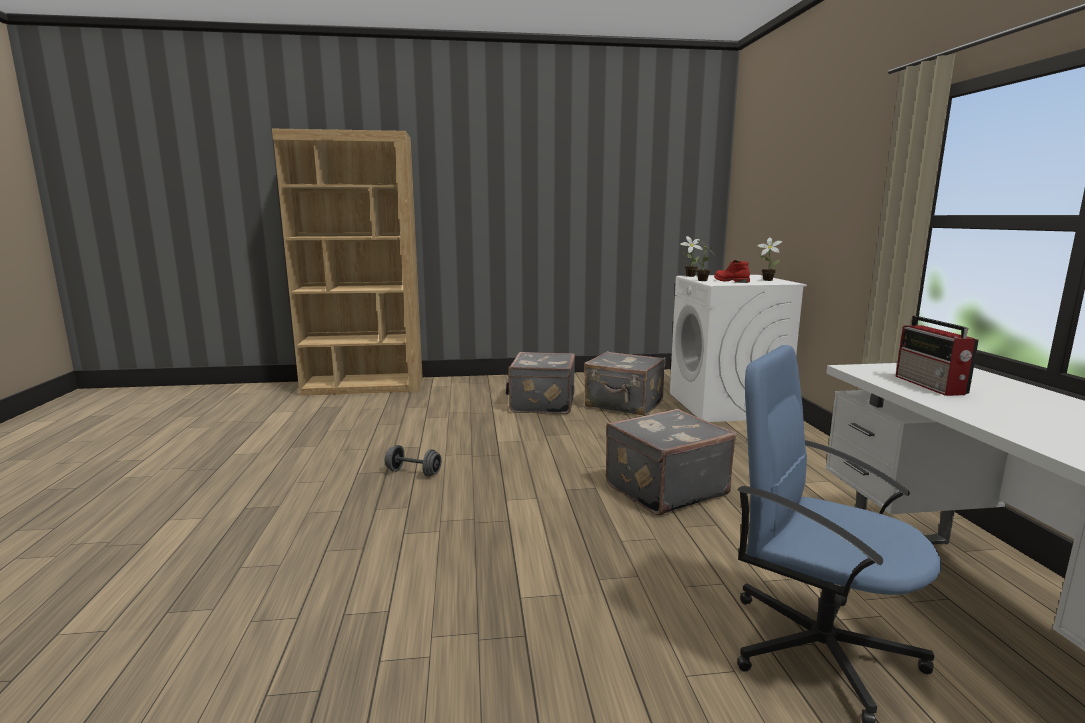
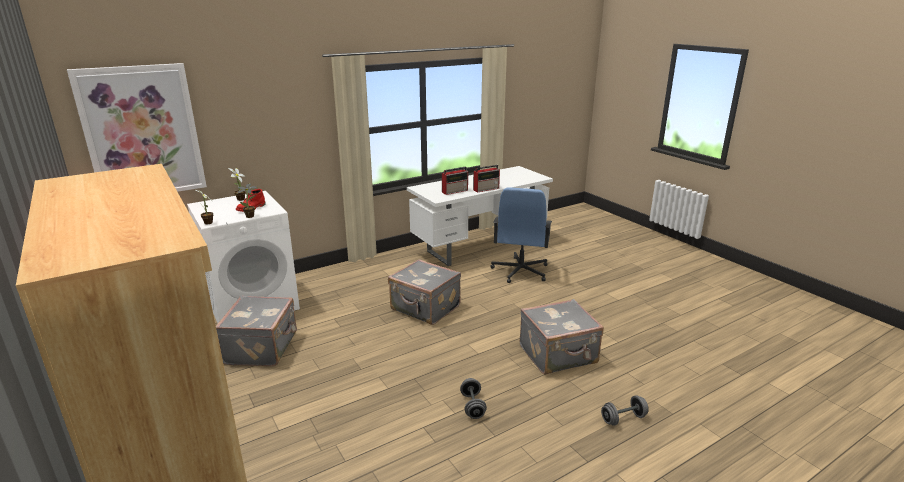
camera: 115 degrees left, 10 degrees up
grey suitcase [506,352,575,414] -> grey suitcase moved to [520,299,604,375]
none -> picture [67,63,207,192]
none -> radio [473,165,500,193]
none -> grey dumbbell [601,395,649,426]

